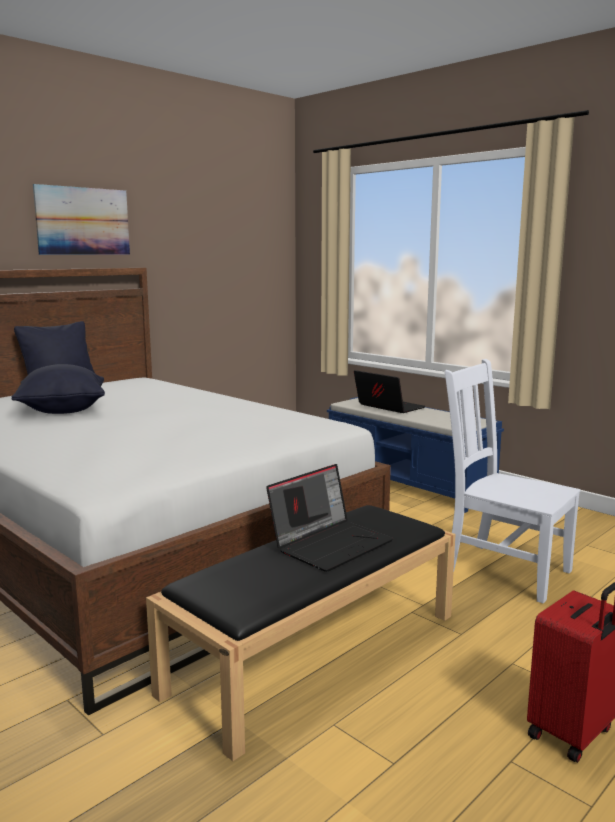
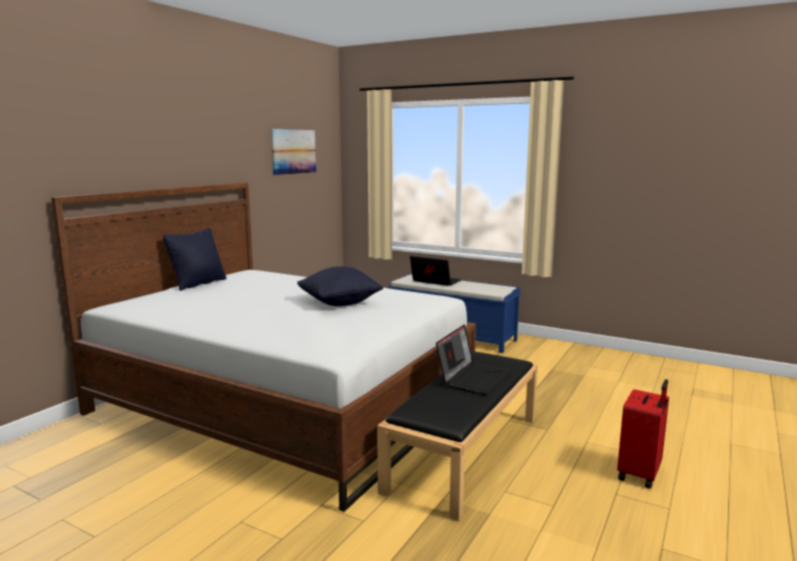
camera: 15 degrees left, 0 degrees up
black pillow [11,364,105,414] -> black pillow moved to [297,266,383,306]
picture [33,184,130,255] -> picture moved to [271,129,316,175]
white chair [445,359,581,603] -> none

